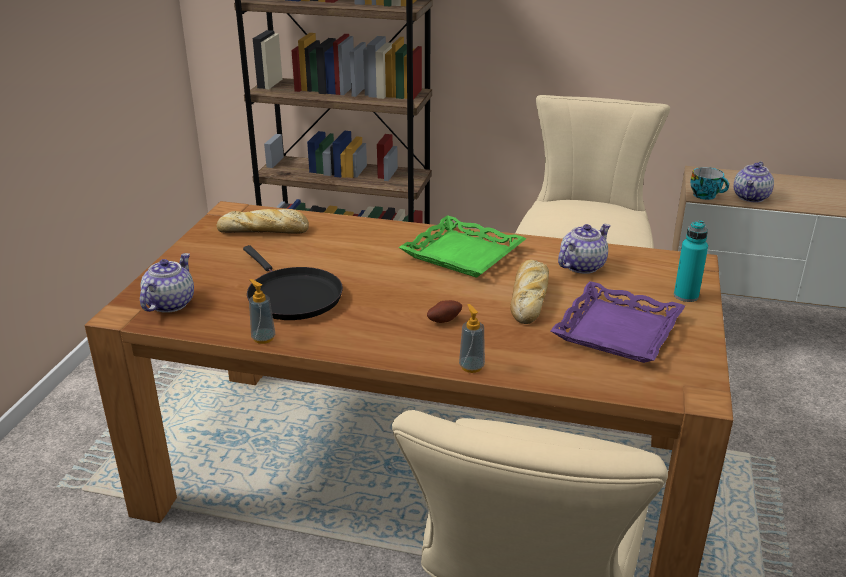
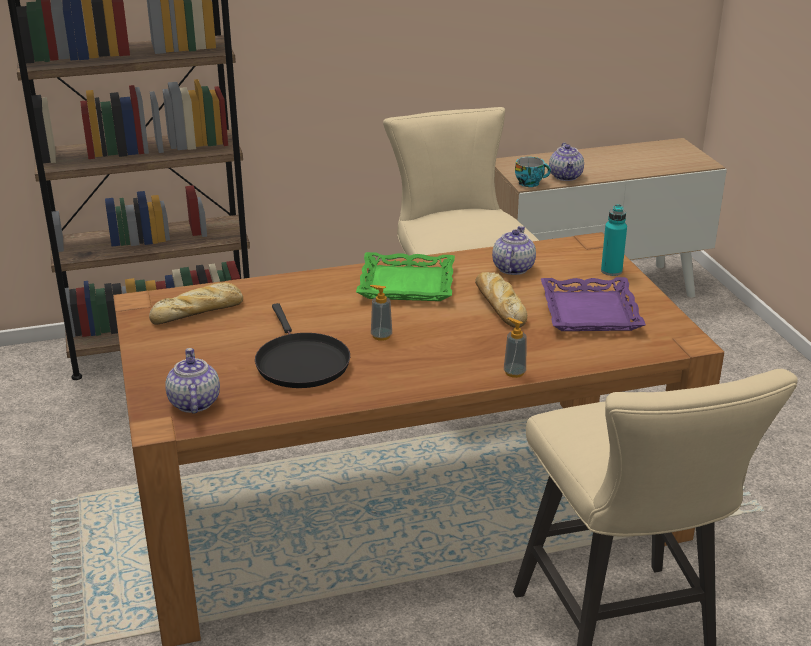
camera: 30 degrees left, 0 degrees up
black frying pan [243,245,343,320] -> black frying pan turned 45 degrees clockwise [255,303,350,388]
soap dispenser [249,279,275,344] -> soap dispenser moved to [370,285,392,341]
potato [427,300,462,323] -> none

